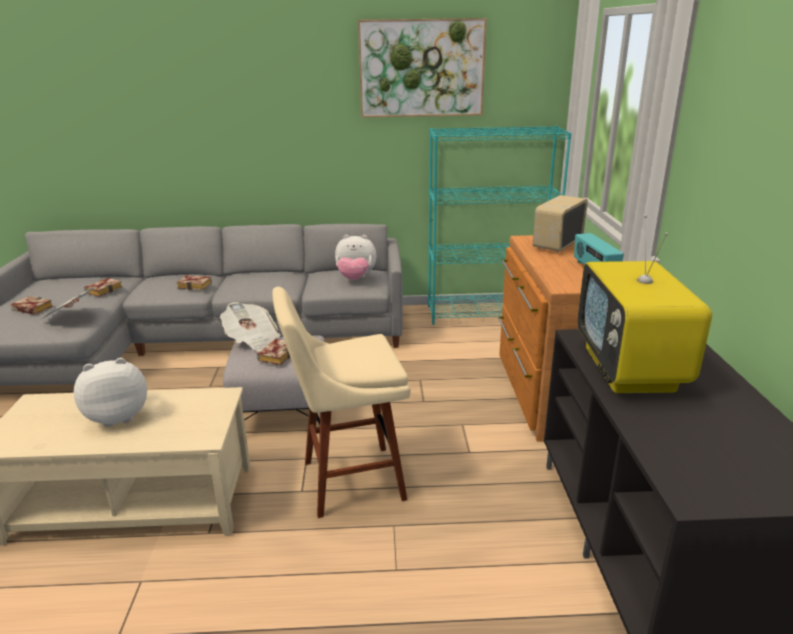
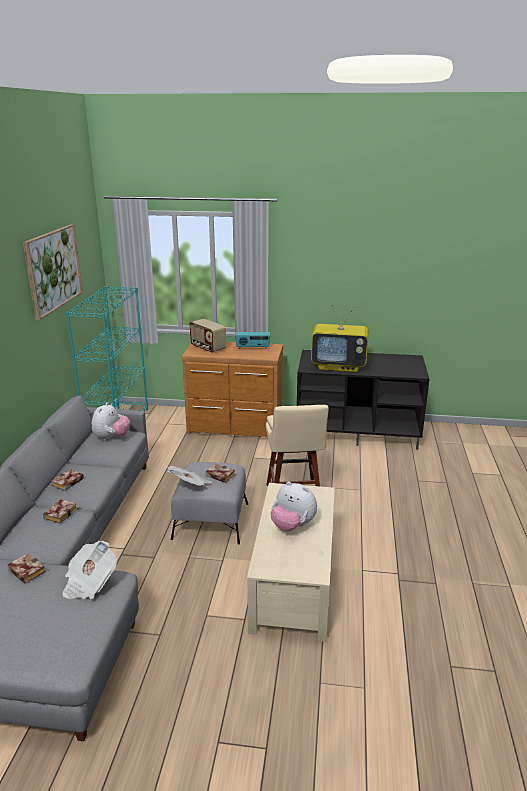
camera: 80 degrees left, 0 degrees up
book [10,296,53,315] -> book moved to [51,469,84,491]
plush toy [74,358,147,427] -> plush toy turned 45 degrees counterclockwise [270,482,317,532]

